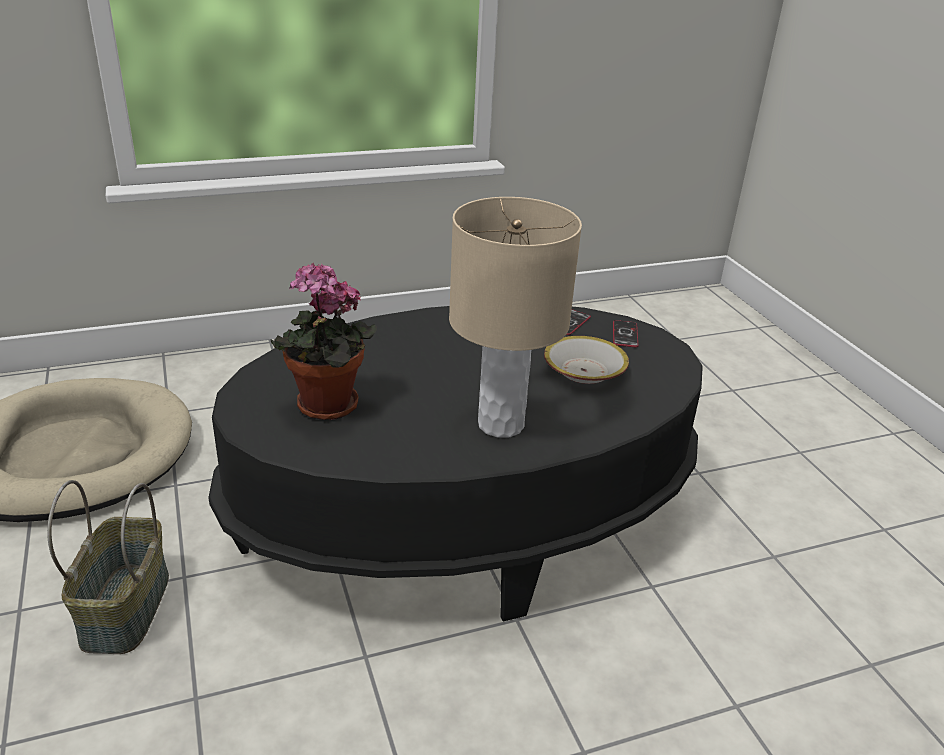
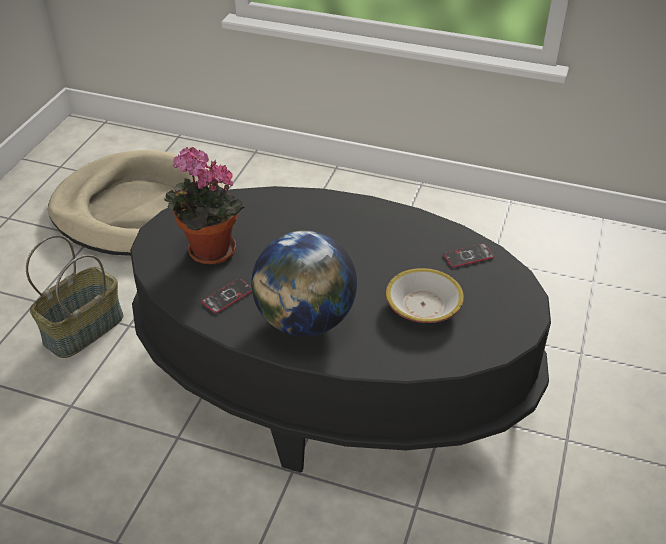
camera: 40 degrees right, 10 degrees up
beige table lamp [449,197,582,438] -> globe [251,230,357,337]
phone [613,320,638,347] -> phone moved to [202,279,252,313]

